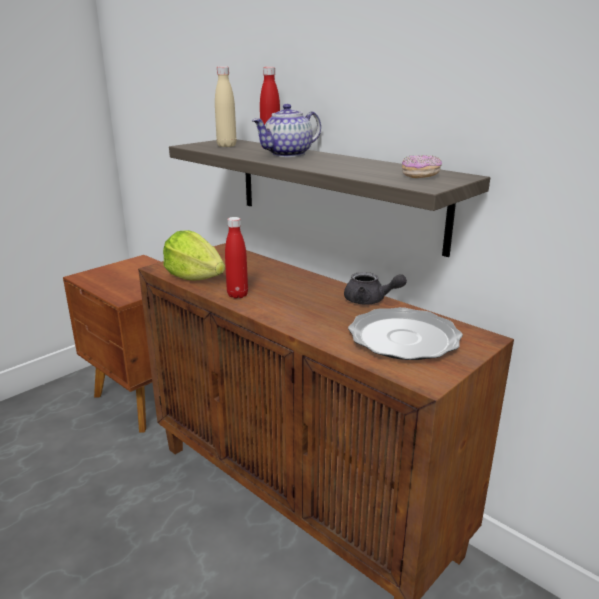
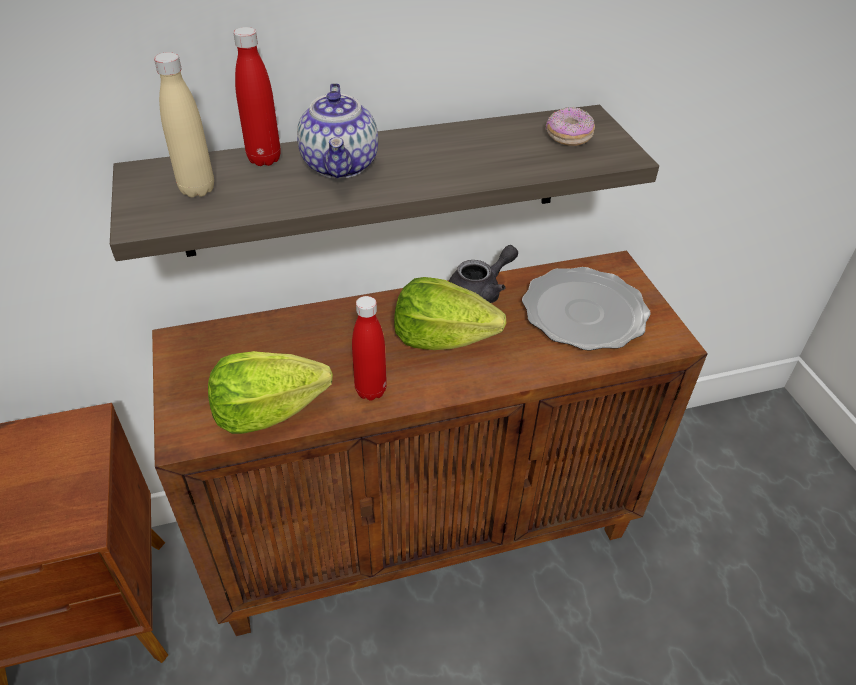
camera: 60 degrees left, 20 degrees up
none -> lettuce [394,277,506,350]

